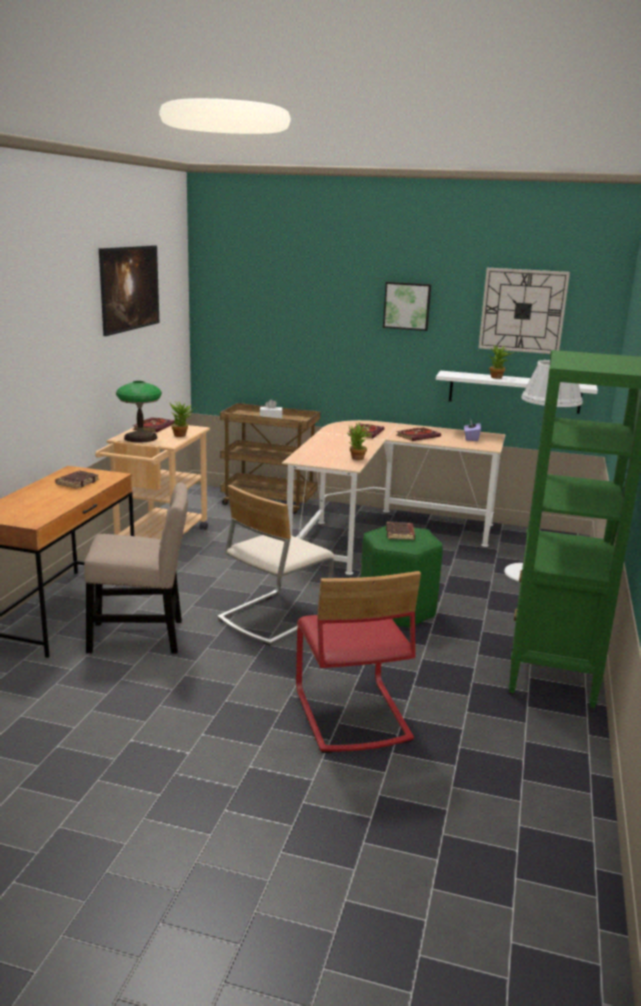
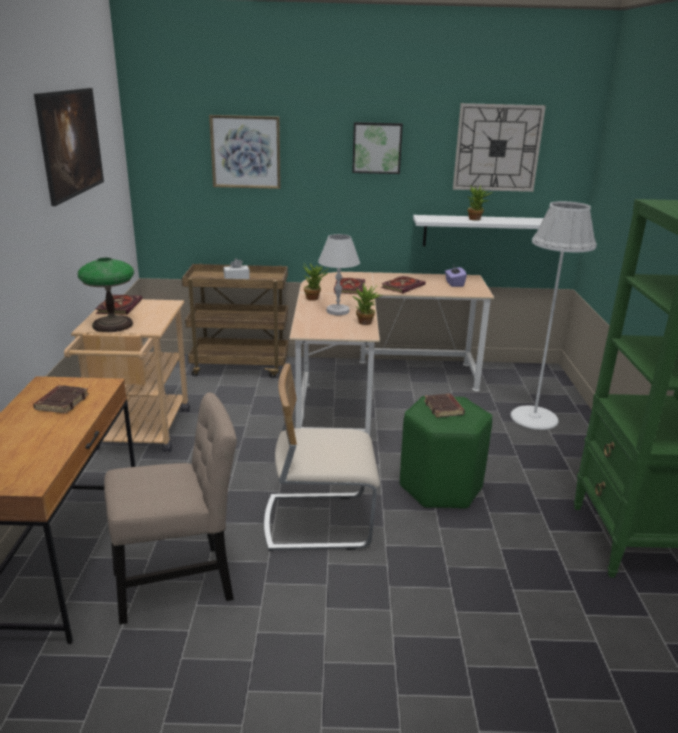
camera: 15 degrees left, 5 degrees up
potted plant [169,401,197,437] -> potted plant moved to [303,263,329,301]
beige chair [217,485,335,646] -> beige chair turned 60 degrees clockwise [264,364,380,551]
red chair [296,571,421,753] -> none
none -> picture [209,115,281,189]
none -> white table lamp [318,234,360,315]

